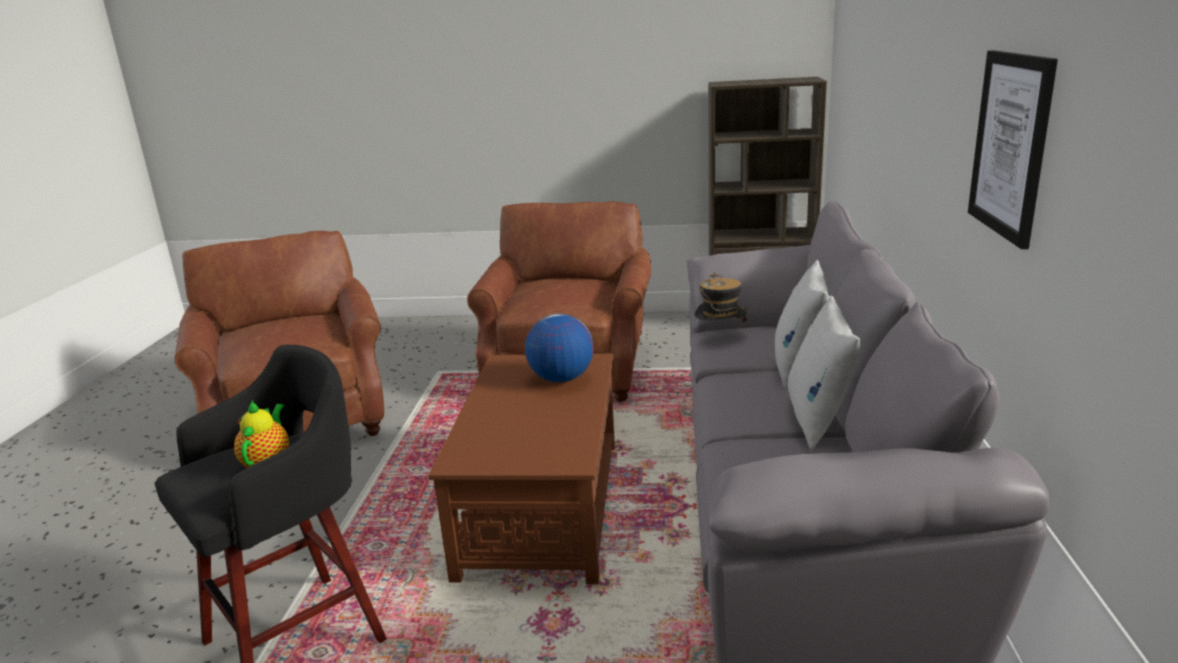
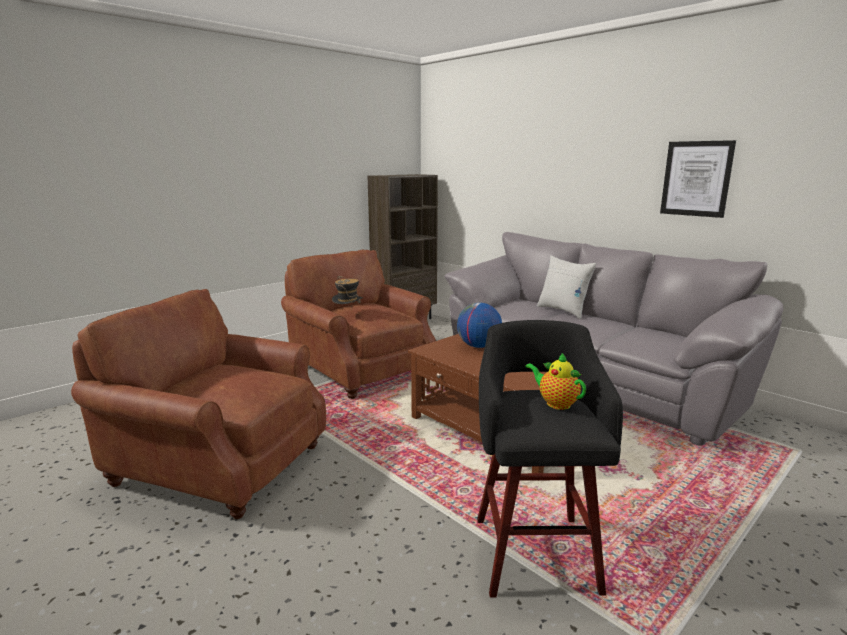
camera: 50 degrees left, 5 degrees down
hat [695,272,747,330] -> hat moved to [332,276,363,310]
grey pillow [788,296,861,449] -> none

